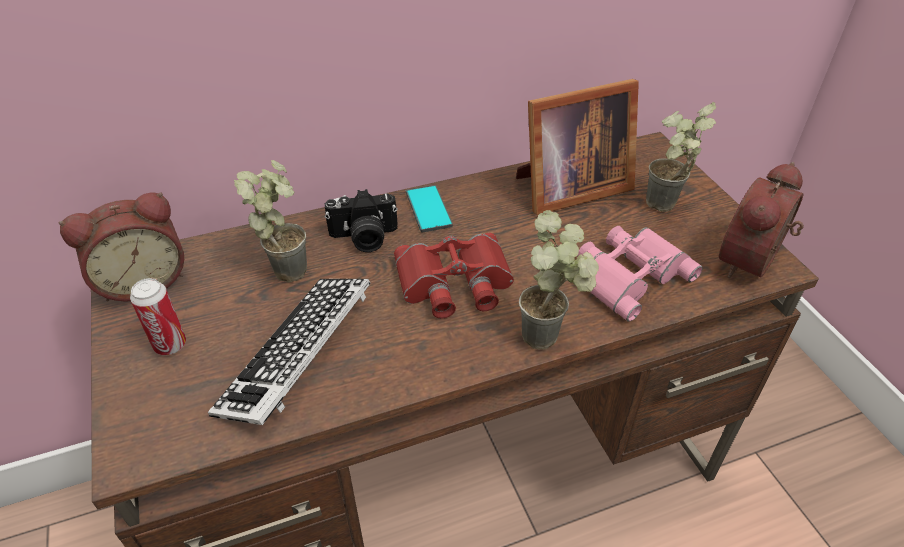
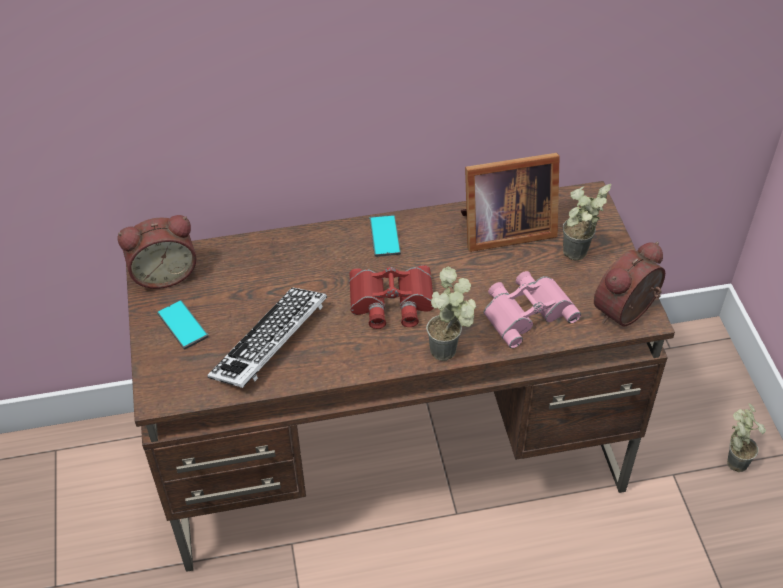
camera: 10 degrees right, 5 degrees up
can [130,278,186,355] -> phone [157,300,209,349]
potted plant [234,160,307,283] -> potted plant moved to [727,403,766,472]
camera [325,189,398,252] -> none

